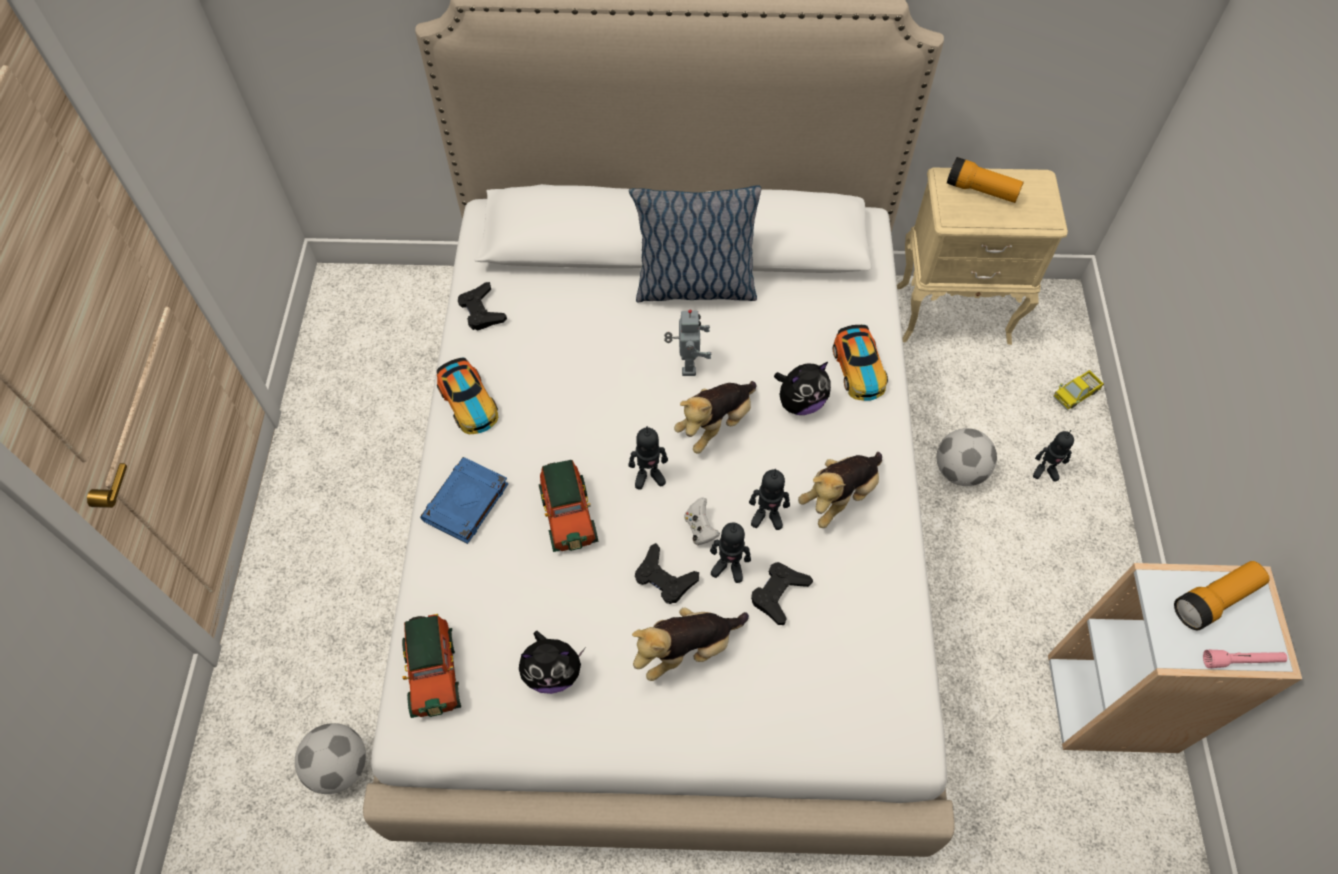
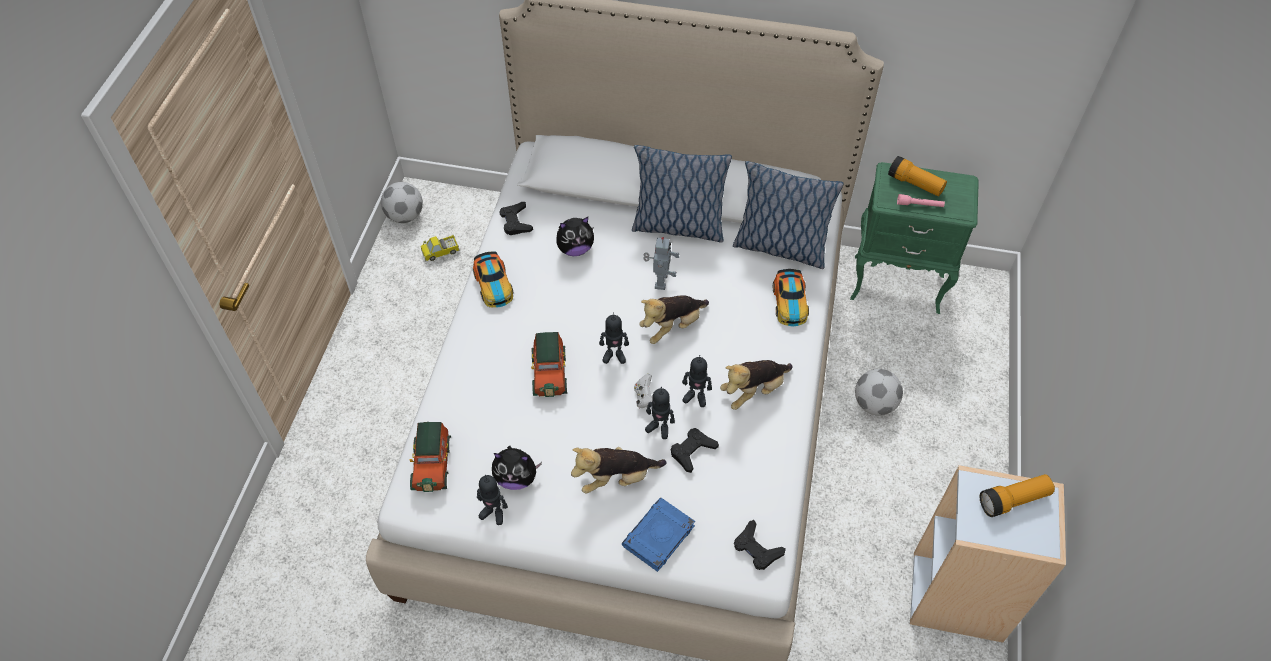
camera: 10 degrees right, 5 degrees down
football [295,723,366,794] -> football moved to [381,182,423,223]
blue book [420,457,508,544] -> blue book moved to [622,498,695,572]
black game controller [635,543,699,604] -> black game controller moved to [734,520,786,570]
plush toy [774,362,831,415] -> plush toy moved to [556,217,594,256]
beige nightstand [897,168,1068,345] -> green nightstand [850,162,979,314]
toy robot [1033,430,1074,482] -> toy robot moved to [477,475,508,525]
toy truck [1053,370,1104,411] -> toy truck moved to [420,235,459,261]
pink flashlight [1203,650,1287,668] -> pink flashlight moved to [897,194,945,207]
none -> pillow [733,161,844,269]

